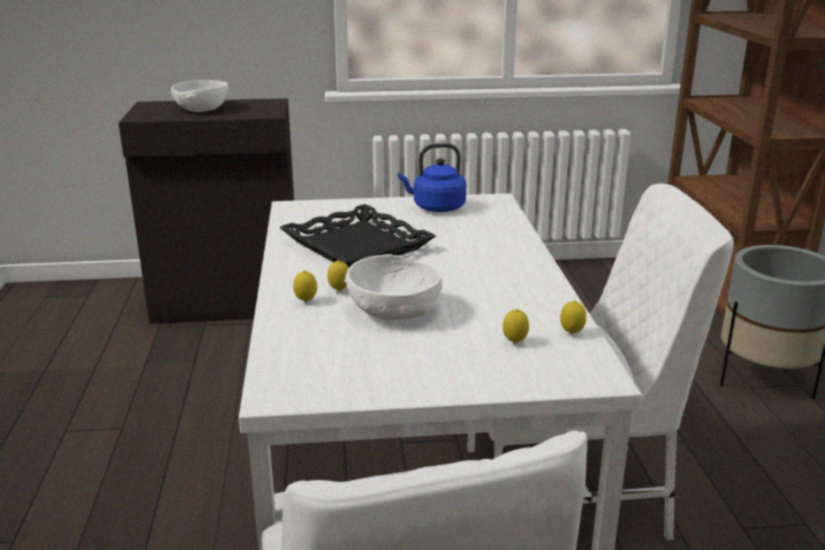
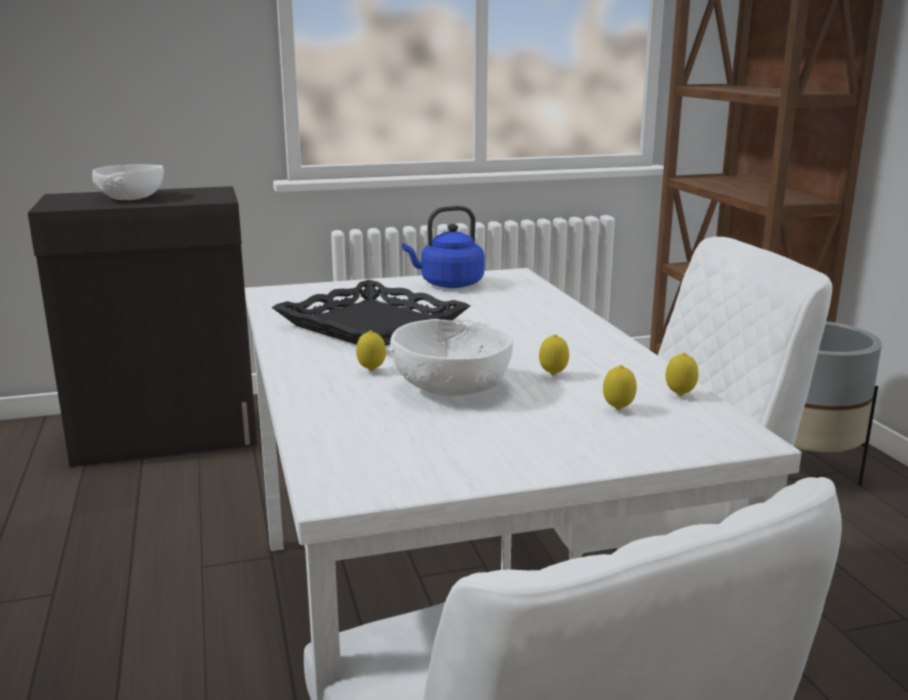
camera: 10 degrees left, 5 degrees down
lemon [293,271,317,302] -> lemon moved to [539,334,569,375]

